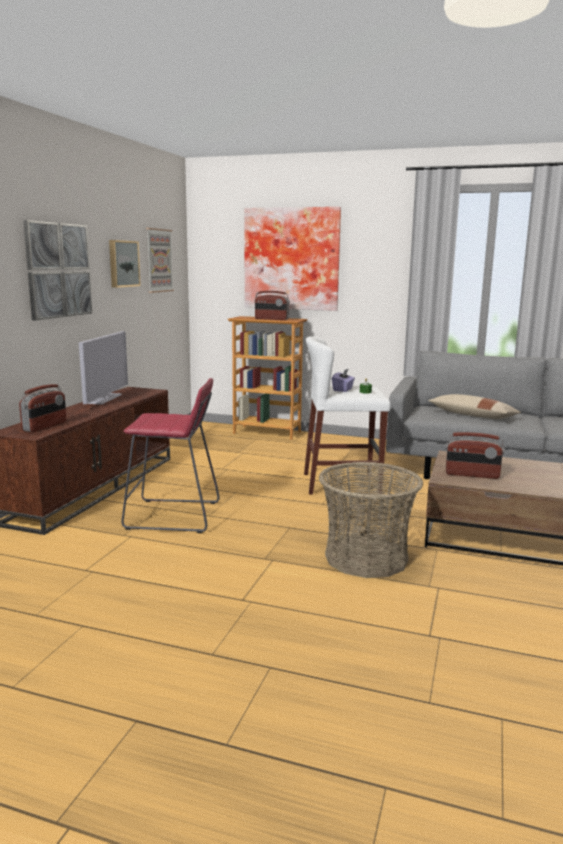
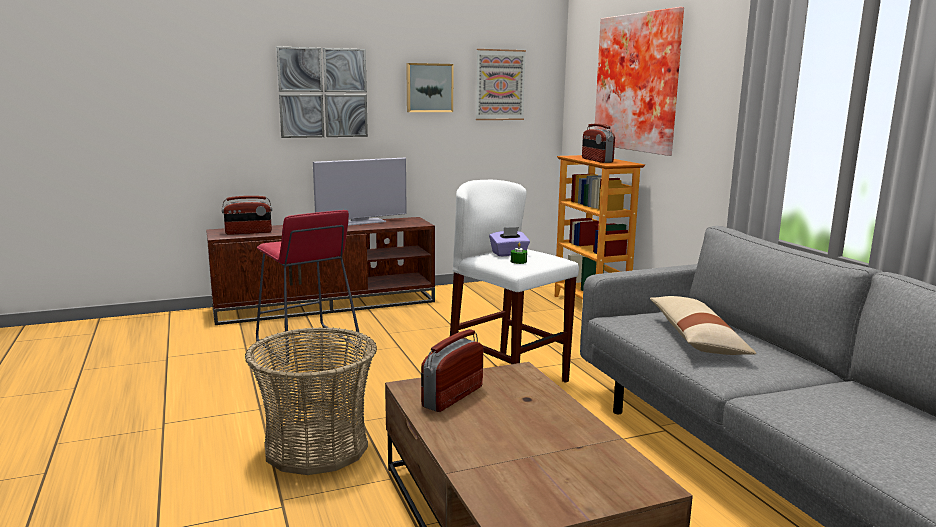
camera: 50 degrees right, 0 degrees up
radio [445,432,505,479] -> radio turned 60 degrees clockwise [421,329,483,412]

